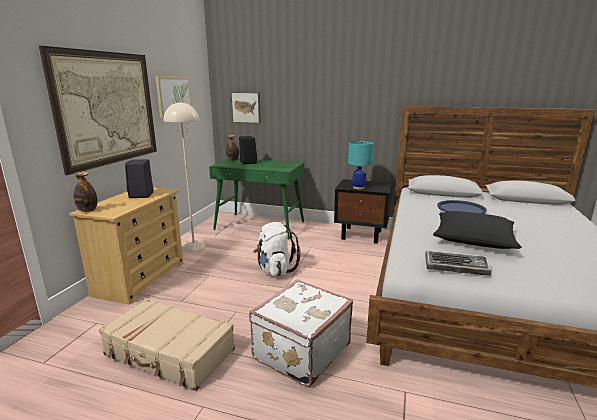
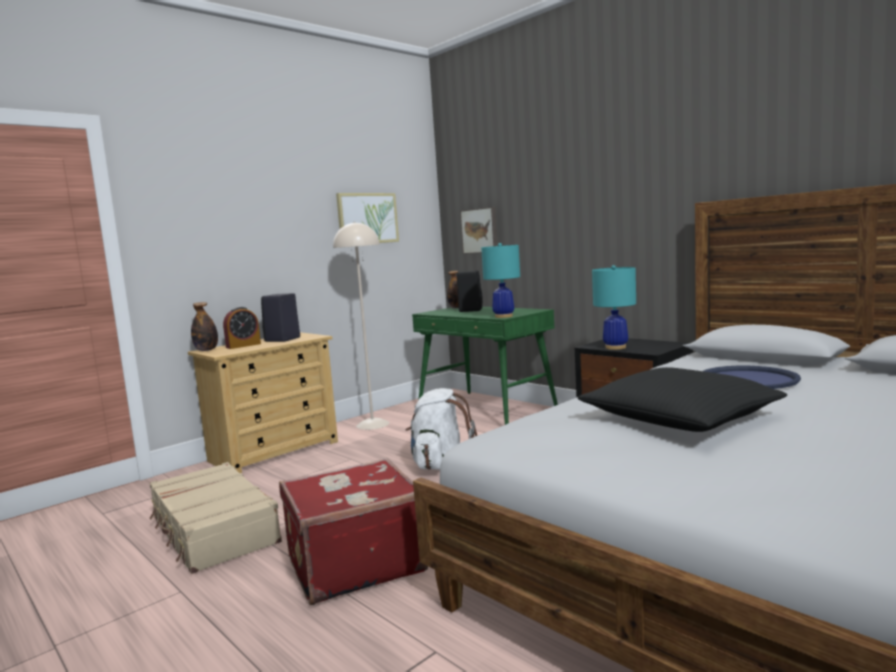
camera: 30 degrees right, 10 degrees down
picture [39,46,157,175] -> none
white suitcase [249,279,353,387] -> red suitcase [279,458,428,605]
keyboard [425,250,491,276] -> none
none -> alarm clock [223,307,261,349]
none -> turquoise table lamp [481,243,520,318]

